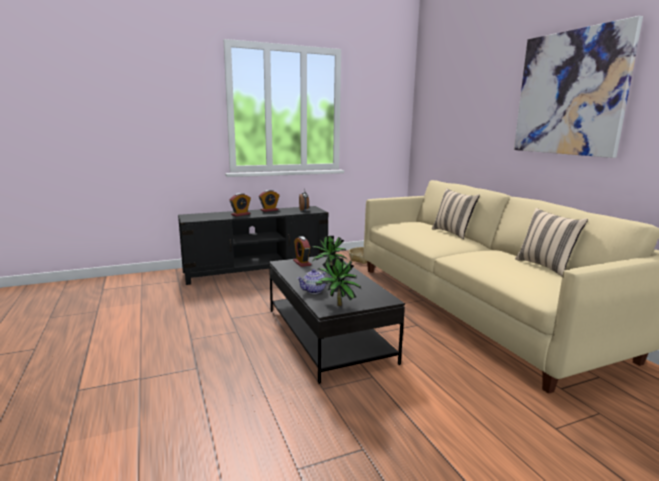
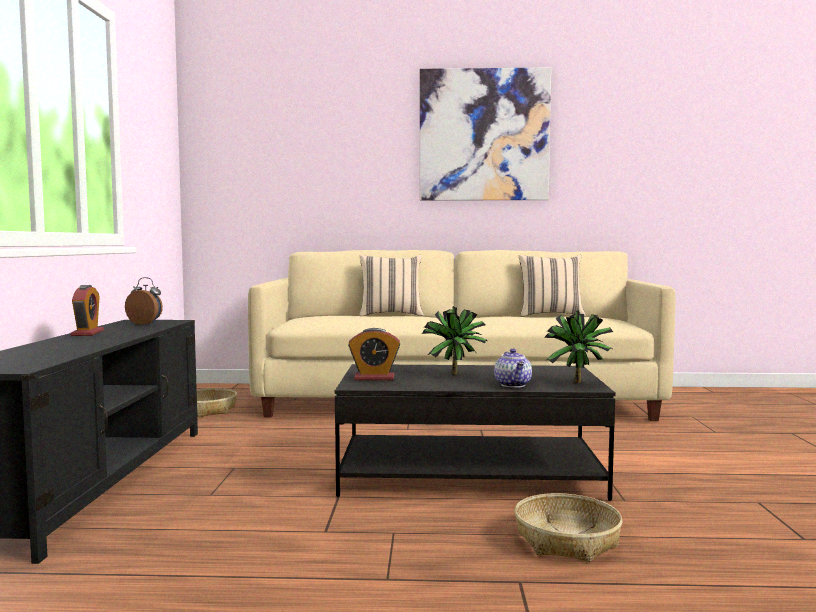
camera: 65 degrees left, 10 degrees down
alarm clock [230,193,251,216] -> none
none -> basket [515,493,623,562]

